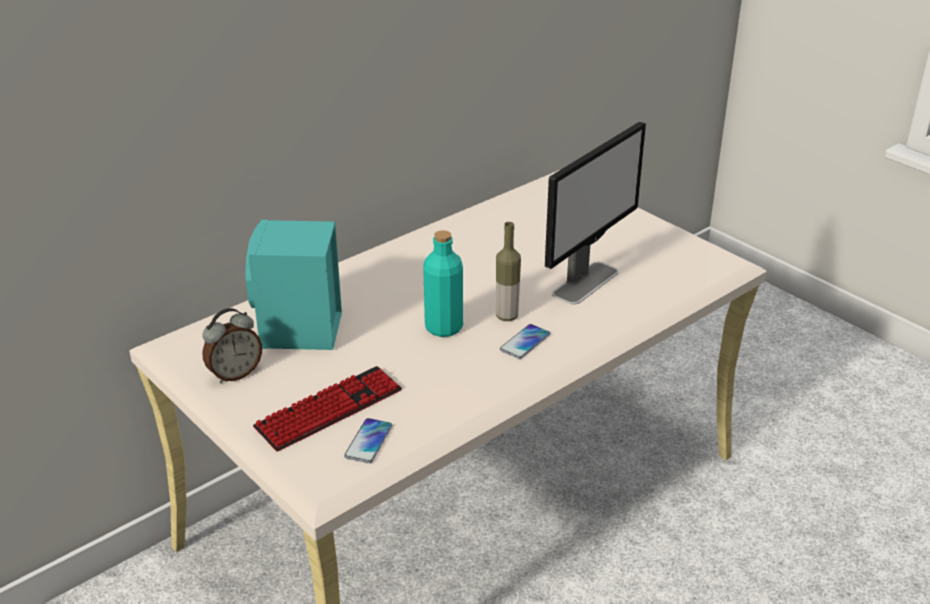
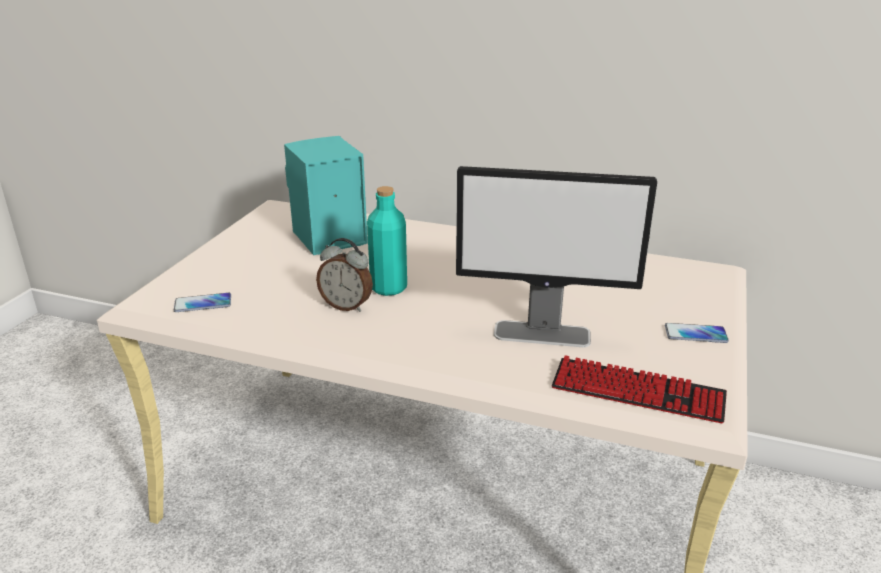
camera: 60 degrees right, 5 degrees down
alarm clock [202,308,262,383] -> alarm clock moved to [316,238,373,312]
keyboard [253,366,402,452] -> keyboard moved to [552,355,727,423]
bottle [496,222,521,321] -> none
phone [500,324,550,359] -> phone moved to [665,323,729,343]

